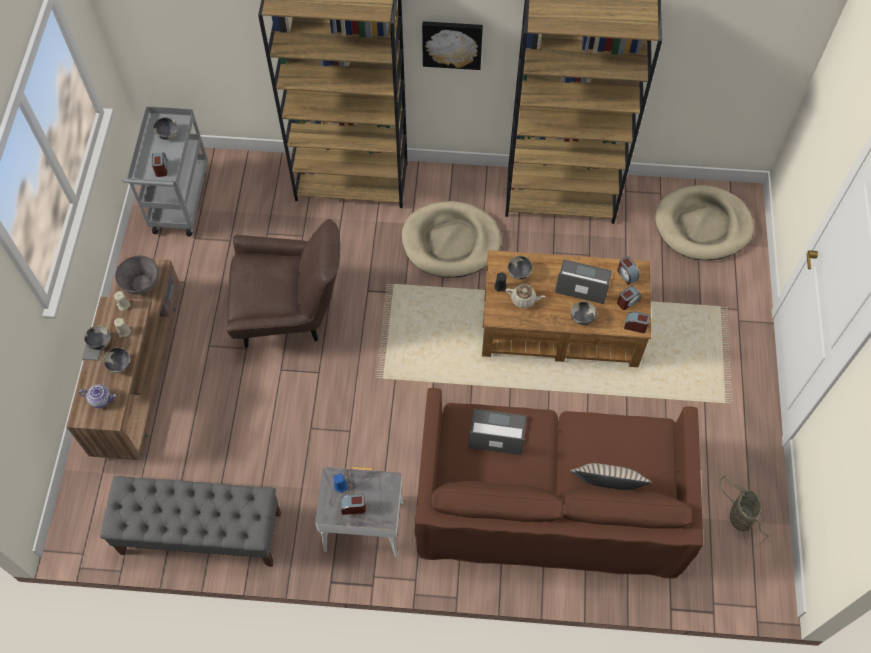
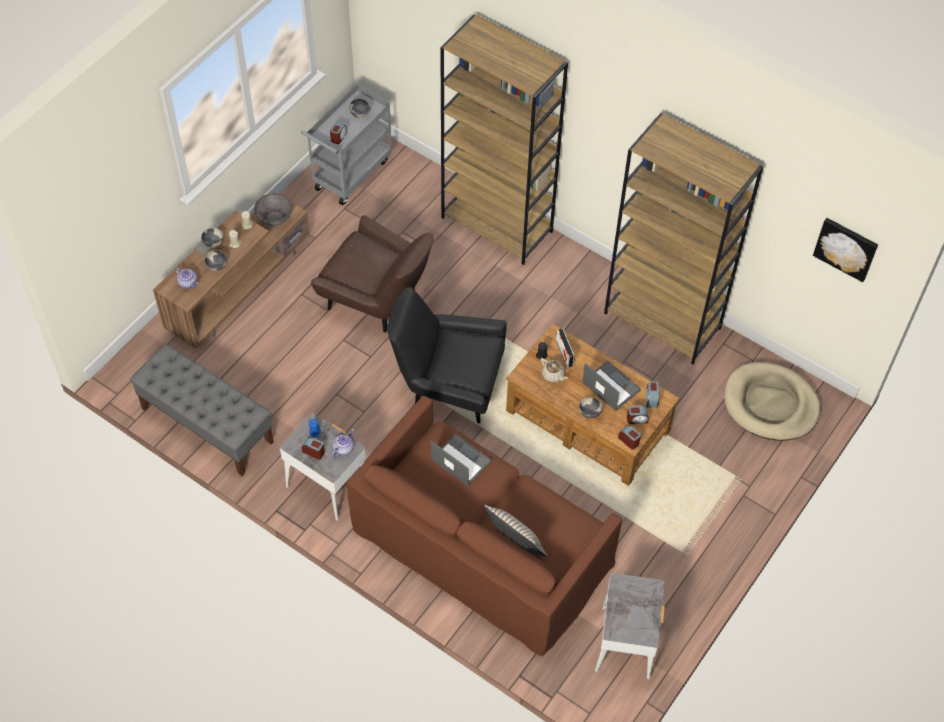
camera: 30 degrees right, 5 degrees down
beige dog bed [402,201,501,278] -> none
picture [422,21,483,70] -> picture moved to [813,218,878,282]
bowl [508,256,532,279] -> radio [556,328,575,367]
basket [720,476,770,547] -> side table [595,573,665,679]
none -> teapot [332,429,354,458]
none -> black armchair [387,287,507,423]

